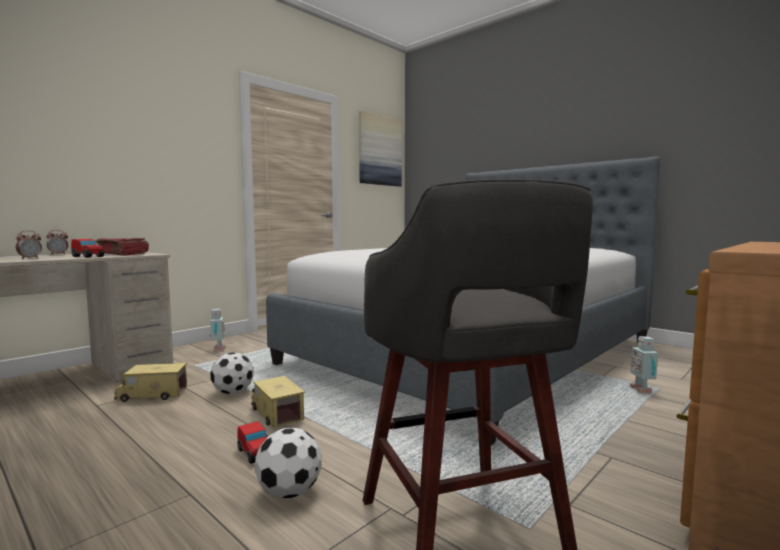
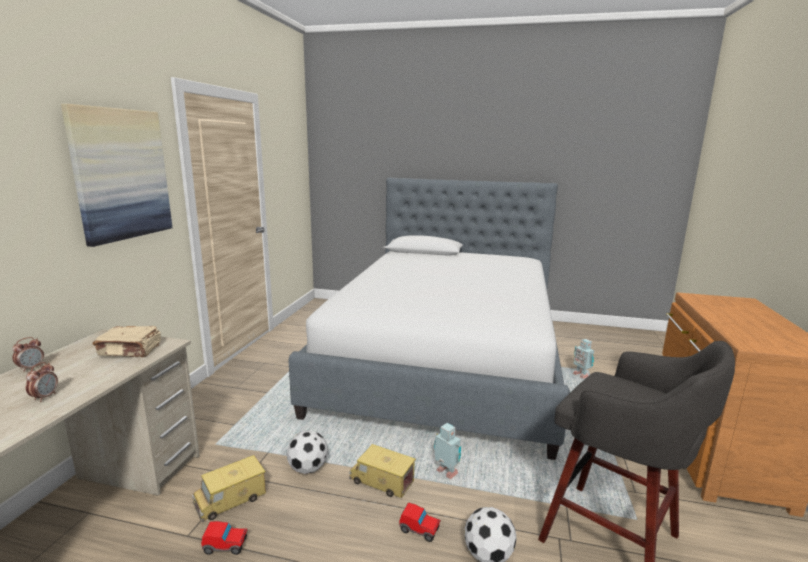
camera: 30 degrees left, 10 degrees up
toy car [71,239,104,258] -> toy car moved to [201,521,248,555]
red book [96,238,149,256] -> beige book [92,326,161,357]
toy robot [209,309,226,351] -> toy robot moved to [434,423,461,479]
picture [359,111,402,187] -> picture moved to [61,104,172,247]

